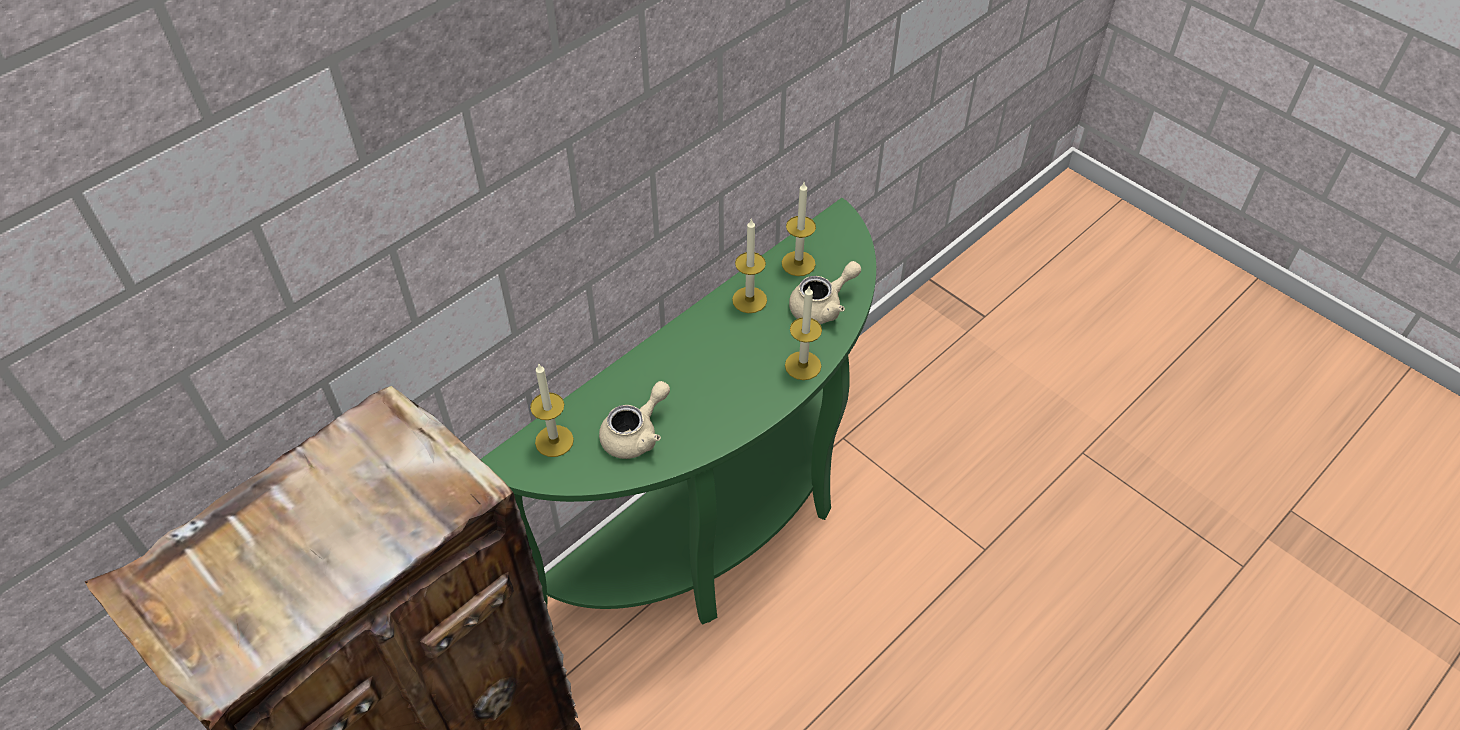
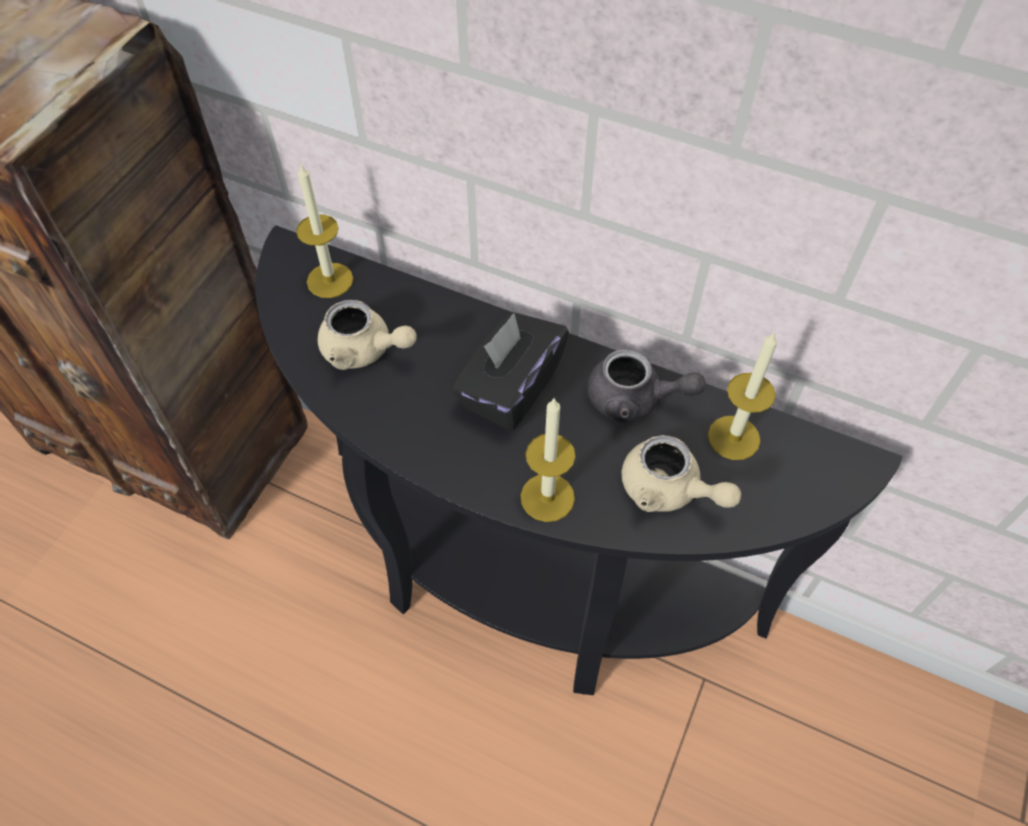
camera: 70 degrees right, 5 degrees up
green console table [480,198,876,625] -> black console table [256,225,902,695]
candle [732,218,767,313] -> grey teapot [587,349,706,423]
none -> black tissue box [451,312,569,431]

